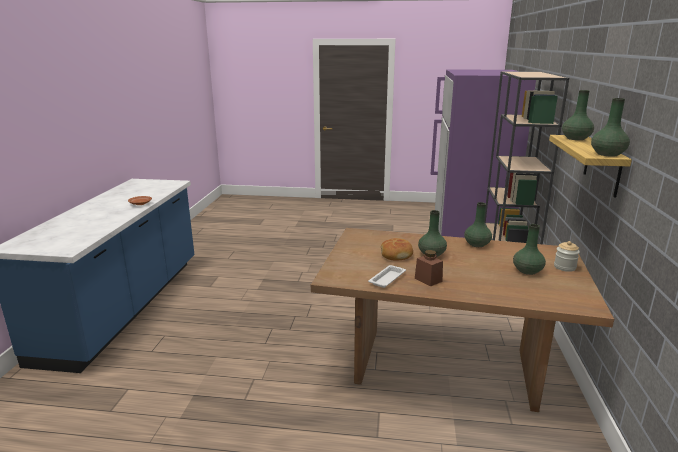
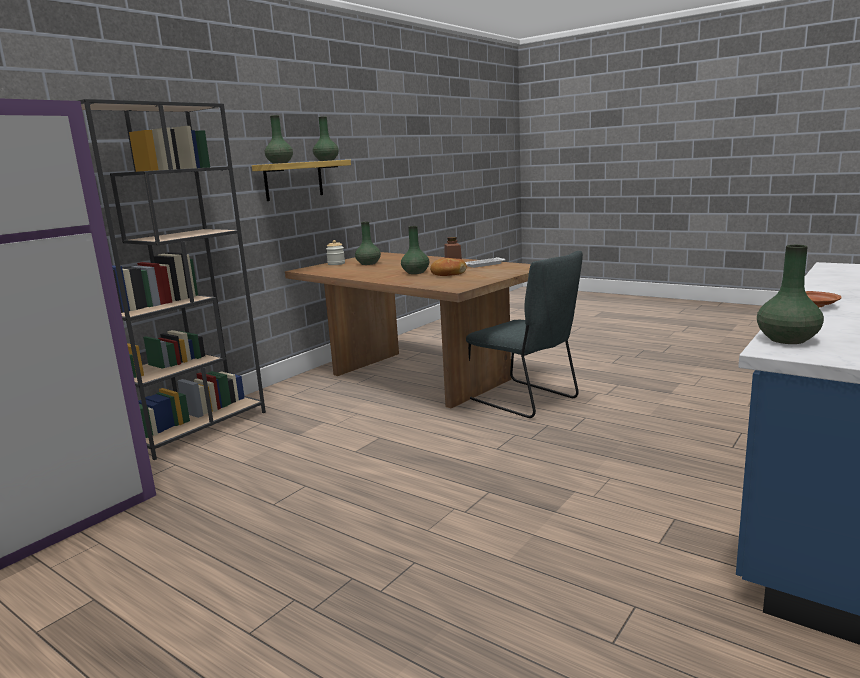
camera: 150 degrees left, 5 degrees down
green vase [464,202,492,247] -> green vase moved to [757,245,824,344]
none -> grey chair [466,251,583,418]

